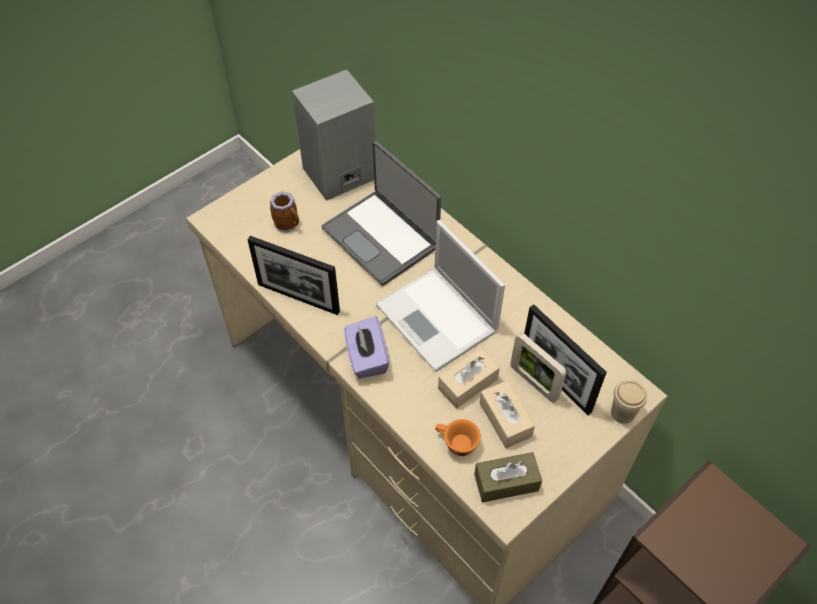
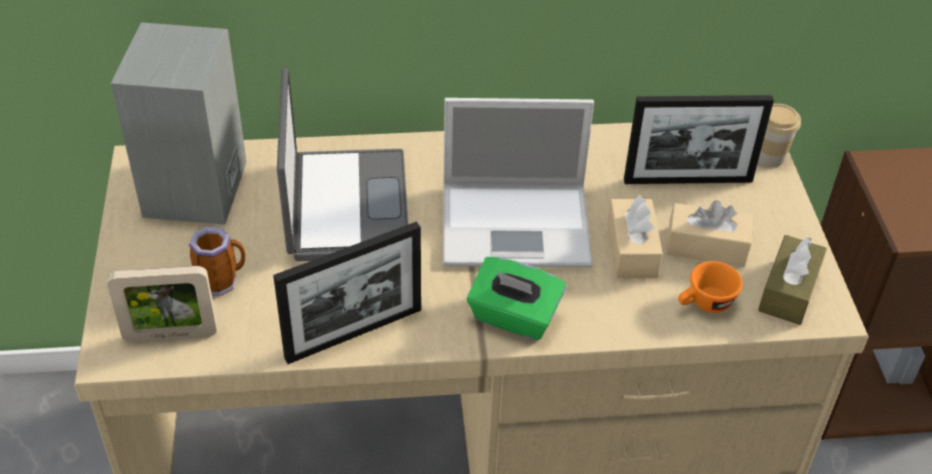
camera: 55 degrees left, 10 degrees down
laptop [321,141,441,286] -> laptop turned 90 degrees counterclockwise [277,68,408,261]
purple tissue box [344,316,389,378] -> green tissue box [467,257,567,340]
picture frame [510,333,567,403] -> picture frame moved to [107,266,217,342]

